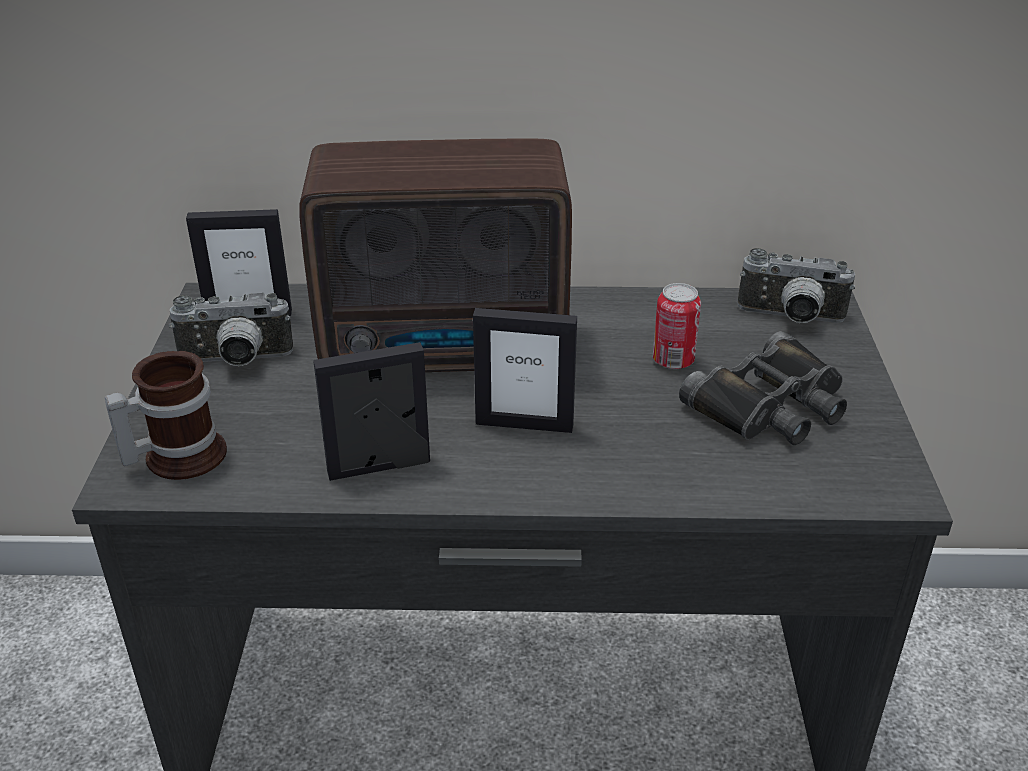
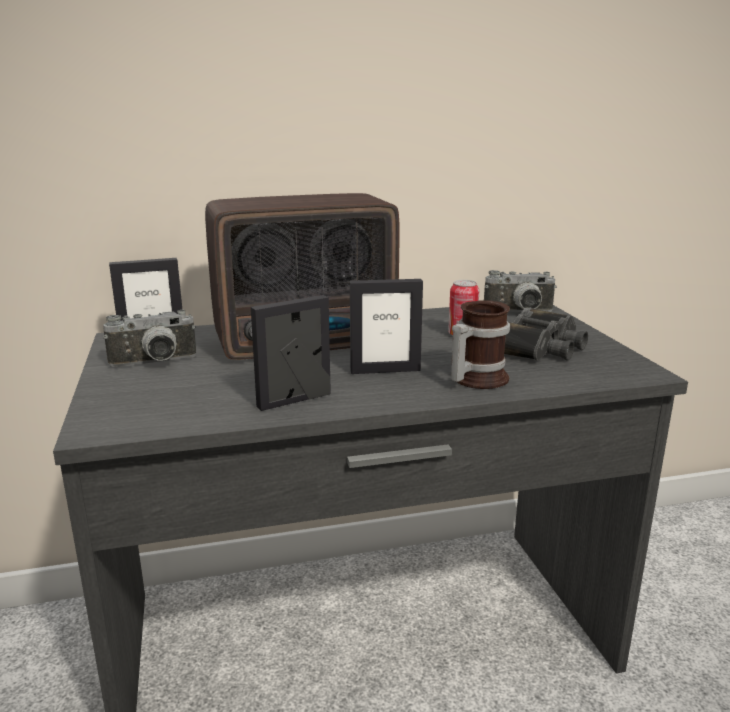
camera: 15 degrees left, 15 degrees down
mug [105,351,227,480] -> mug moved to [451,300,510,389]

